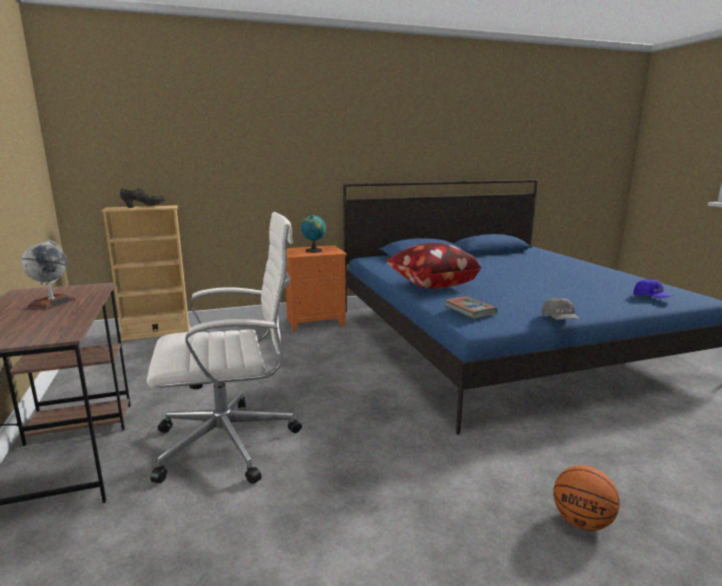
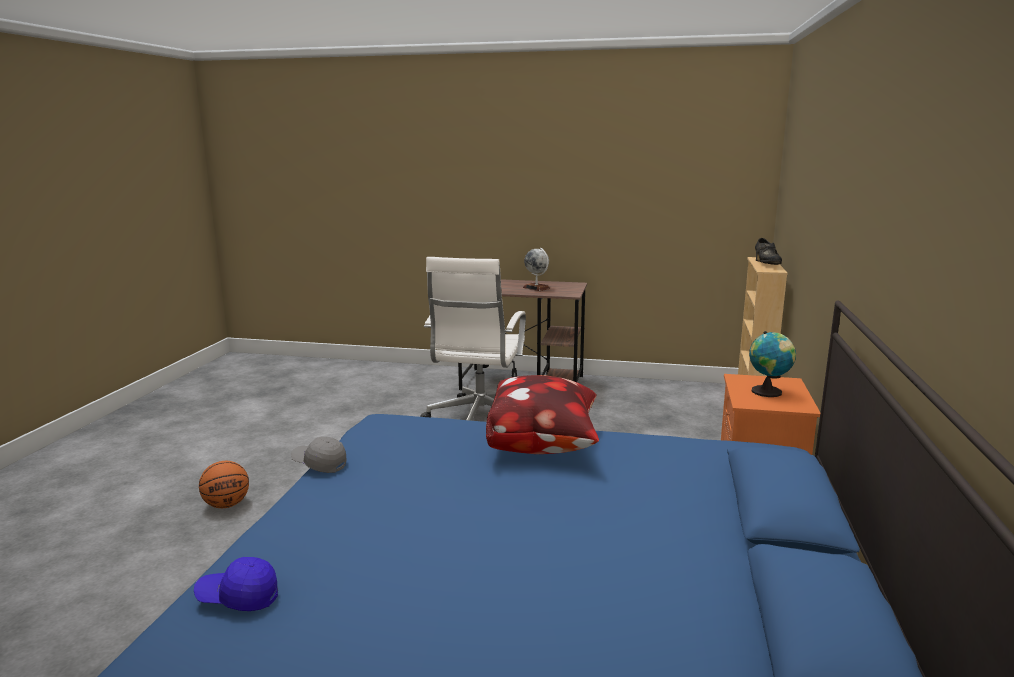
camera: 120 degrees right, 0 degrees up
book [444,296,498,319] -> none

